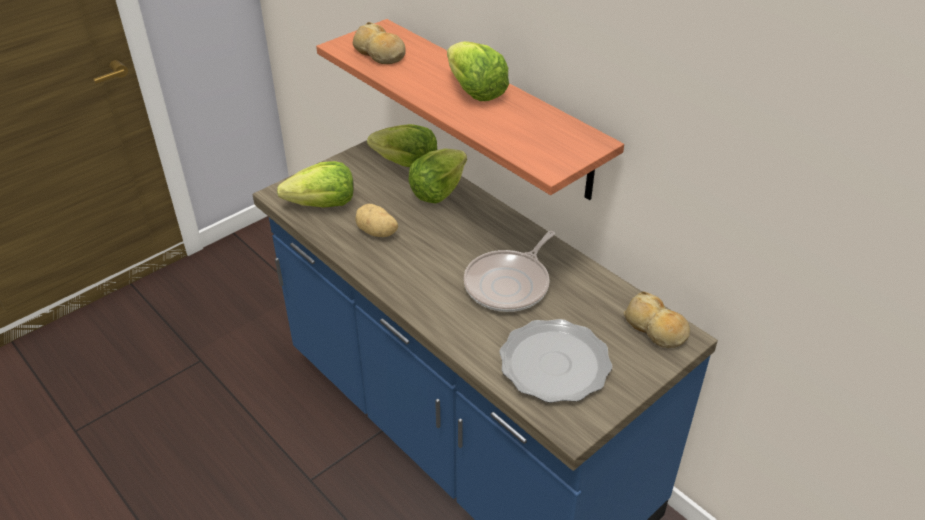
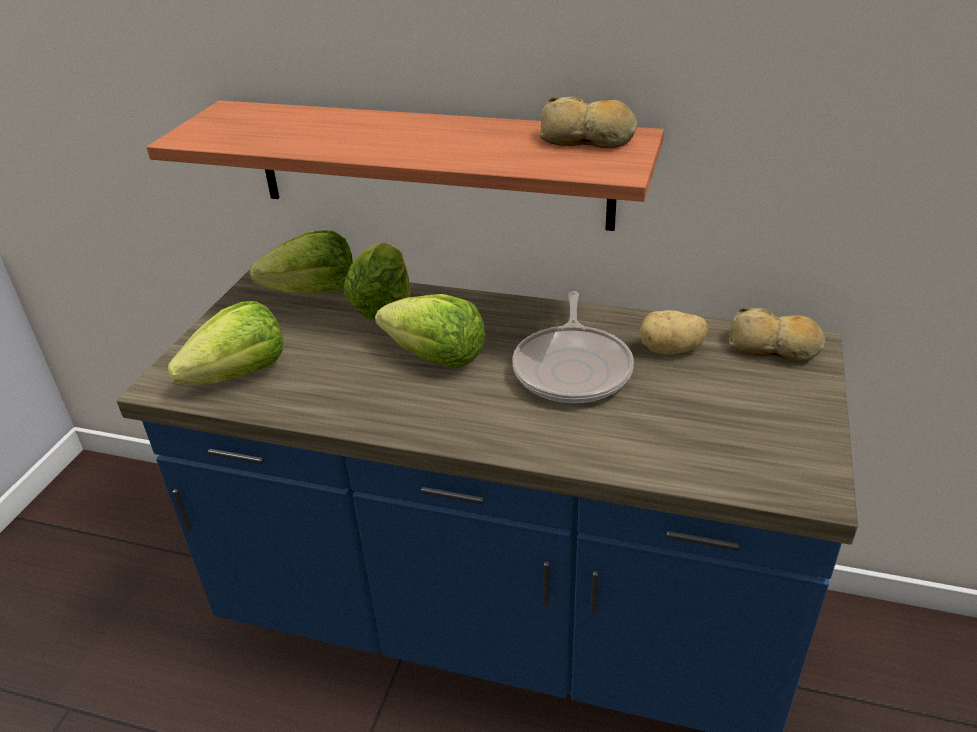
camera: 30 degrees left, 5 degrees down
bread [353,22,406,64] -> bread moved to [539,97,637,148]
potato [355,204,398,237] -> potato moved to [640,310,709,354]
lettuce [447,41,509,101] -> lettuce moved to [375,294,486,368]
plate [499,319,612,403] -> none

